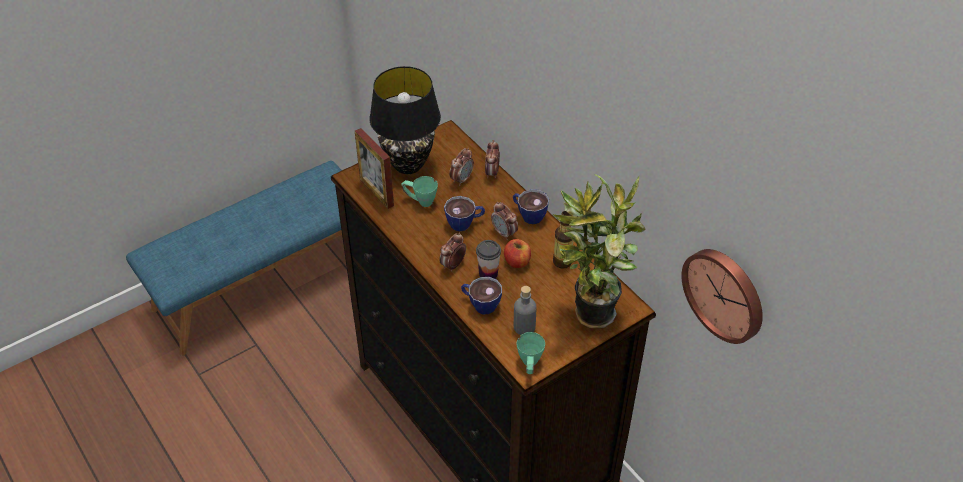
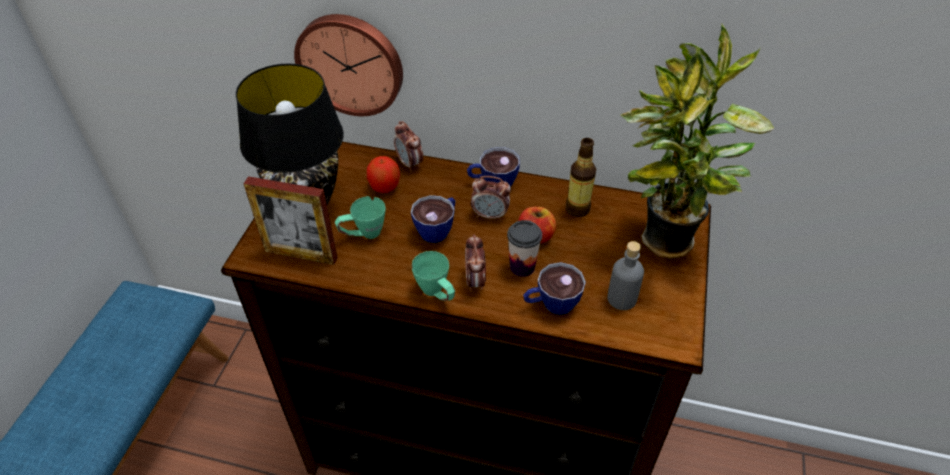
camera: 40 degrees left, 0 degrees up
alarm clock [449,148,474,186] -> apple [367,156,400,193]
green mug [517,332,545,374] -> green mug moved to [412,251,455,301]
wall clock [682,249,763,344] -> wall clock moved to [294,14,403,116]

